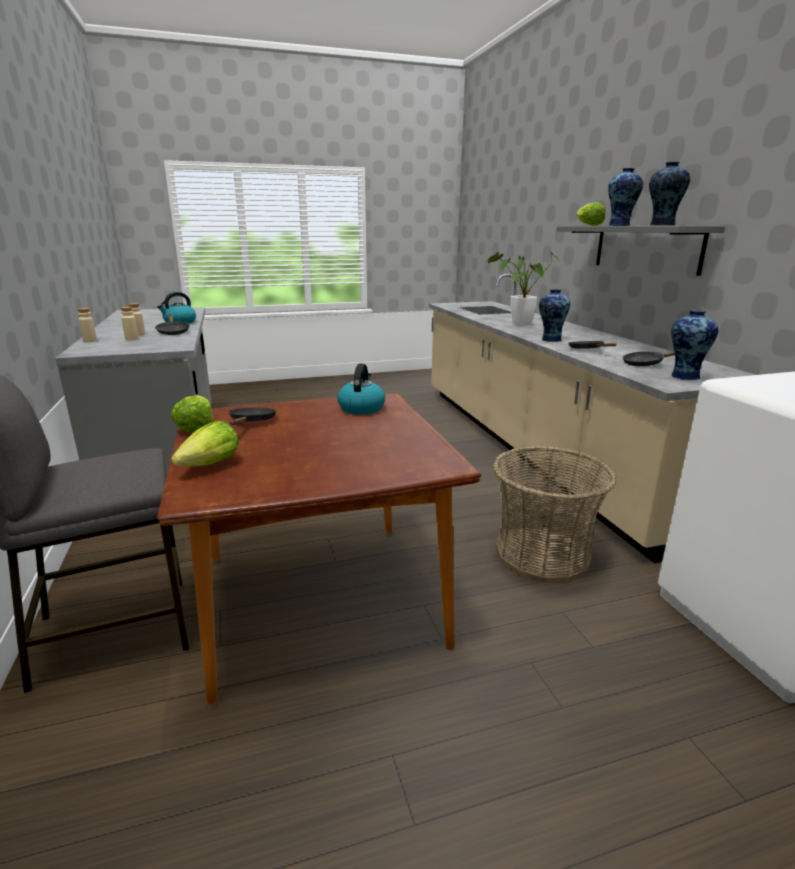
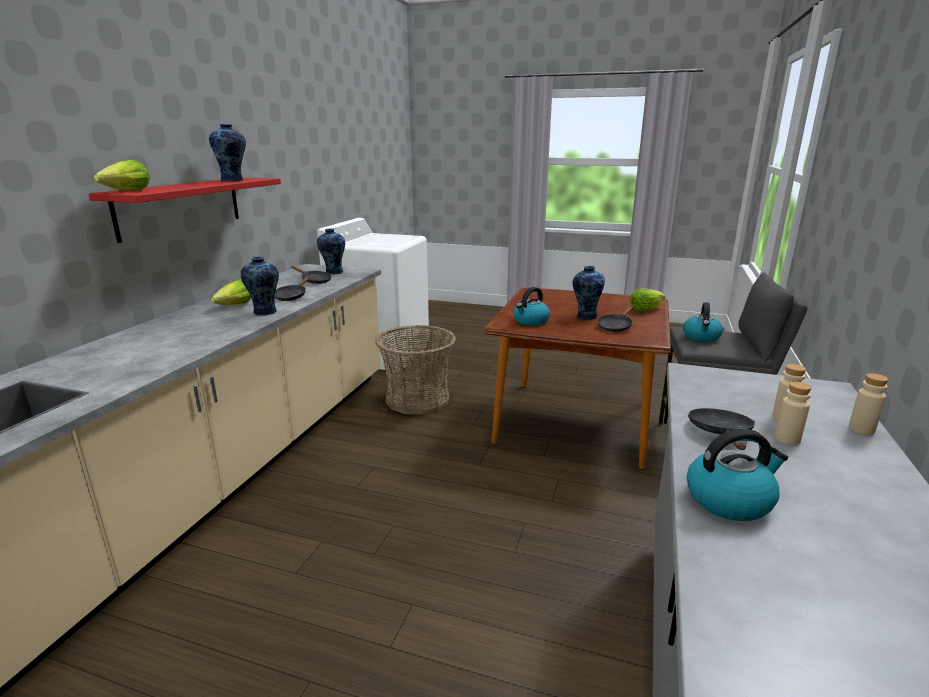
camera: 145 degrees left, 0 degrees up
lettuce [171,395,213,433] -> lettuce moved to [211,279,251,305]
potted plant [488,252,559,326] -> none
grey shelf [557,226,725,276] -> red shelf [89,177,281,243]
vase [608,168,643,226] -> vase moved to [573,266,605,320]
none -> kettle [683,302,723,342]

